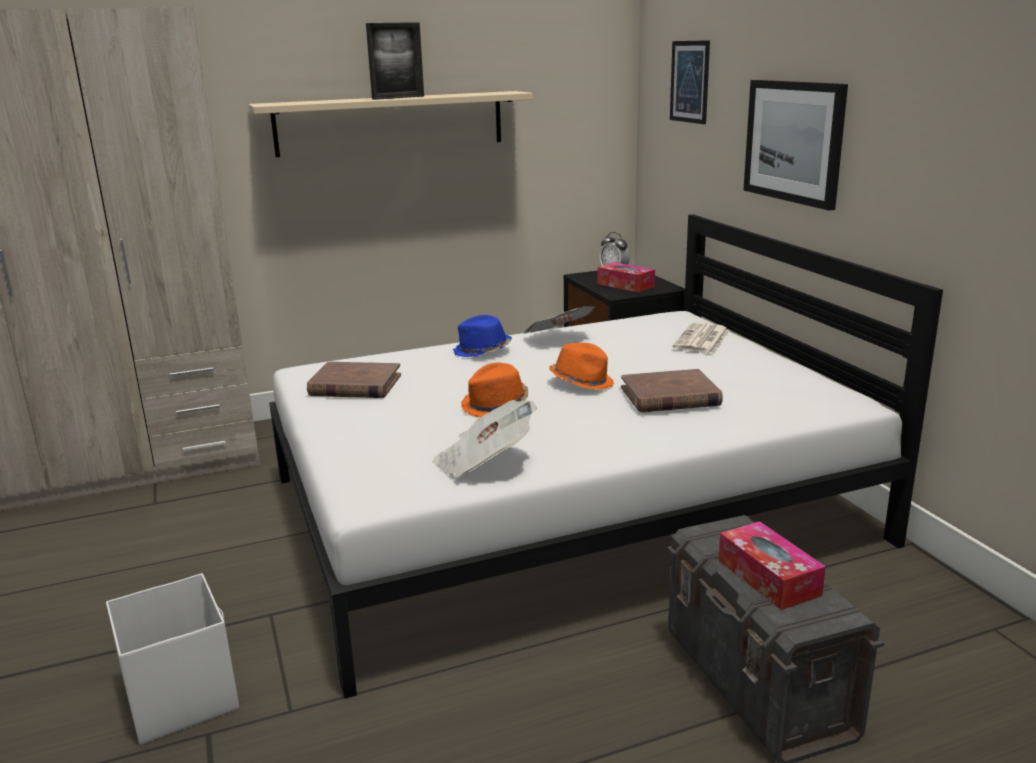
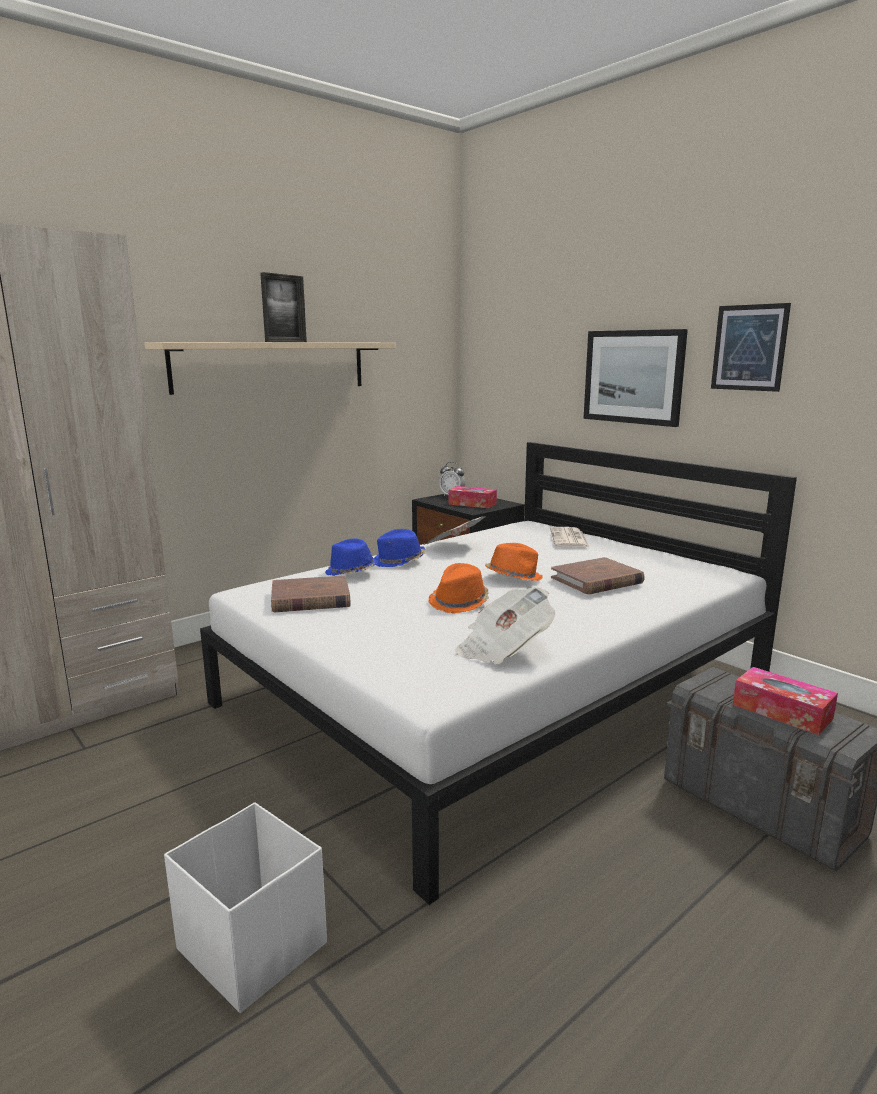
camera: 20 degrees left, 5 degrees down
picture [670,40,710,124] -> picture moved to [711,303,791,392]
none -> blue hat [325,538,378,576]

